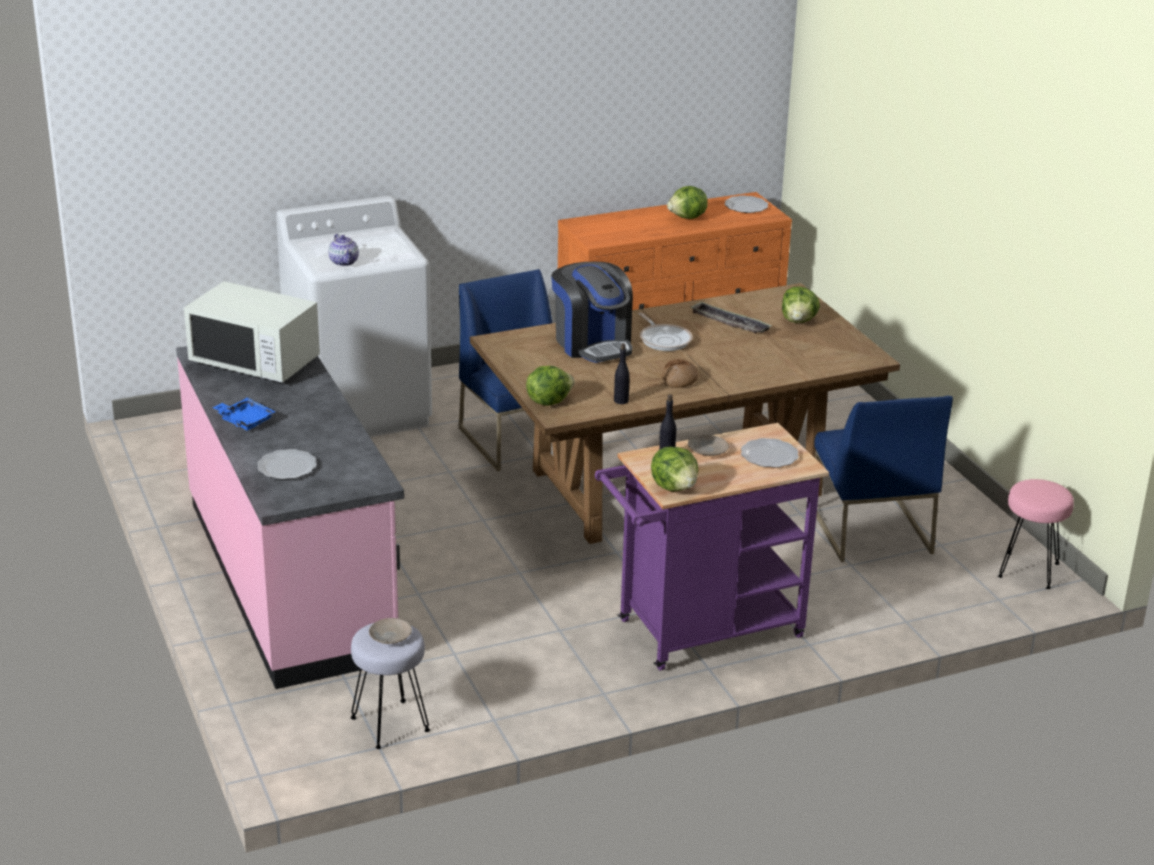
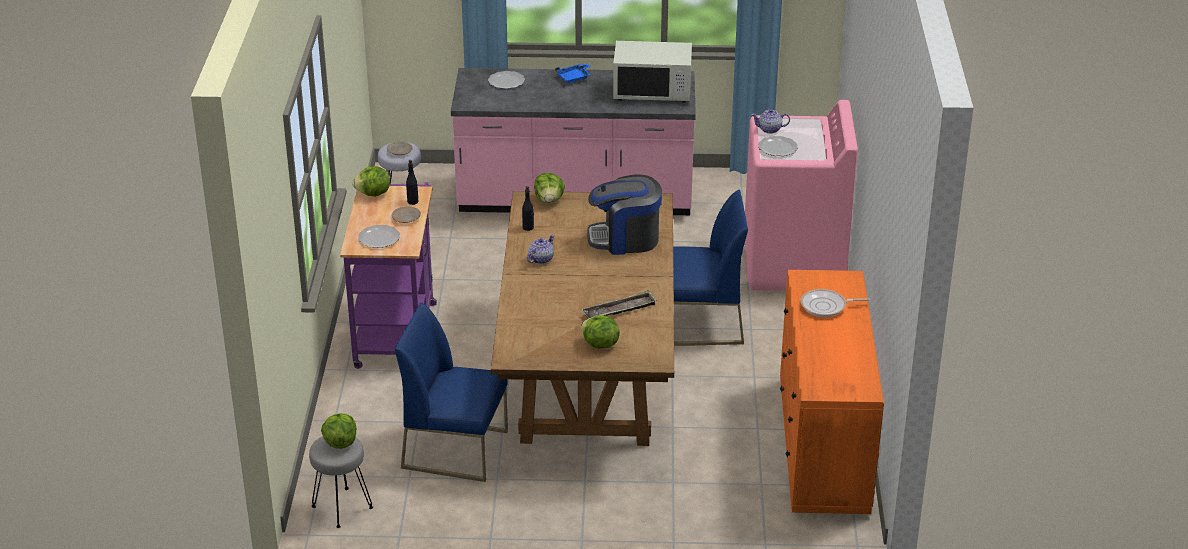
camera: 115 degrees right, 5 degrees up
white microwave [184,281,320,384] -> white microwave turned 135 degrees counterclockwise [613,41,692,103]
white washing machine [276,196,432,436] -> pink washing machine [745,100,858,291]
frying pan [639,313,693,351] -> frying pan moved to [800,289,870,317]
bread [662,359,698,388] -> teapot [527,235,555,264]
lettuce [667,186,708,219] -> lettuce moved to [321,413,356,449]
plate [725,195,768,213] -> plate moved to [758,136,798,156]
pink stool [998,479,1074,589] -> grey stool [309,436,373,528]

